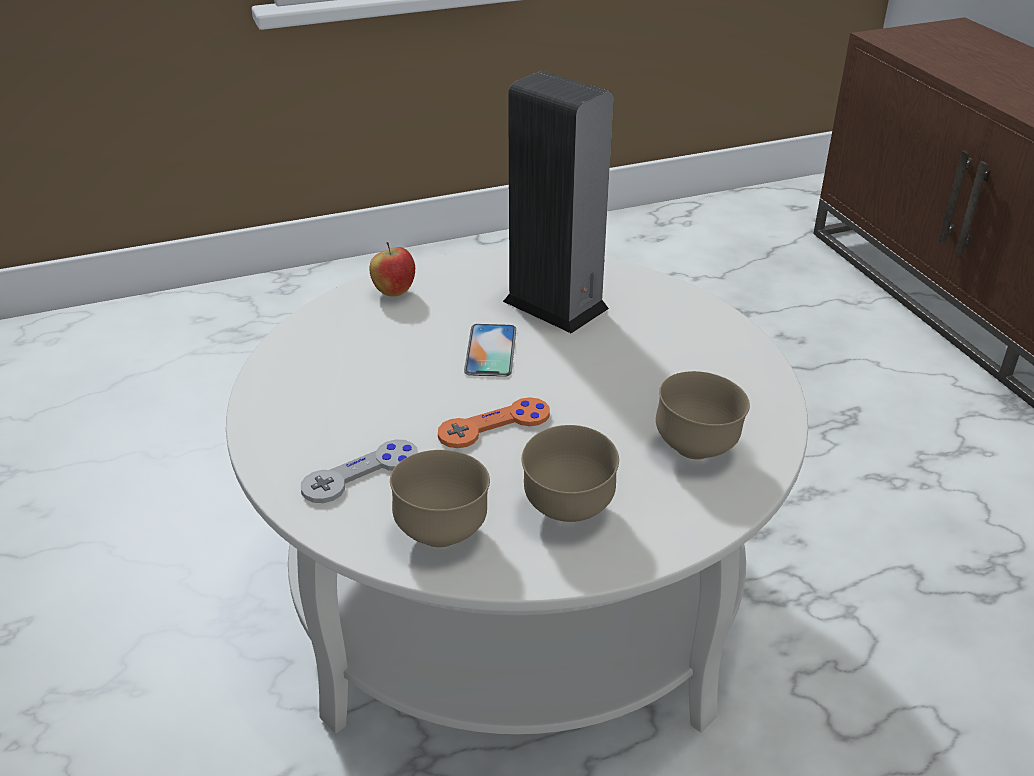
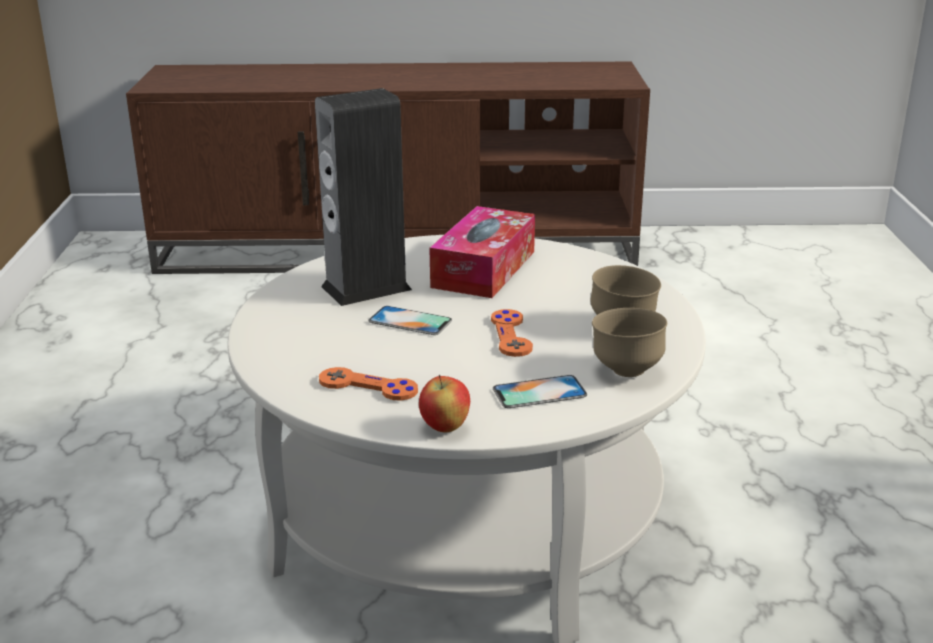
camera: 70 degrees left, 10 degrees down
grey game controller [301,439,418,503] -> phone [493,375,587,408]
apple [369,242,415,297] -> apple moved to [419,375,470,432]
brown bowl [656,371,750,460] -> none
none -> orange game controller [319,367,418,401]
none -> tissue box [429,206,535,298]

